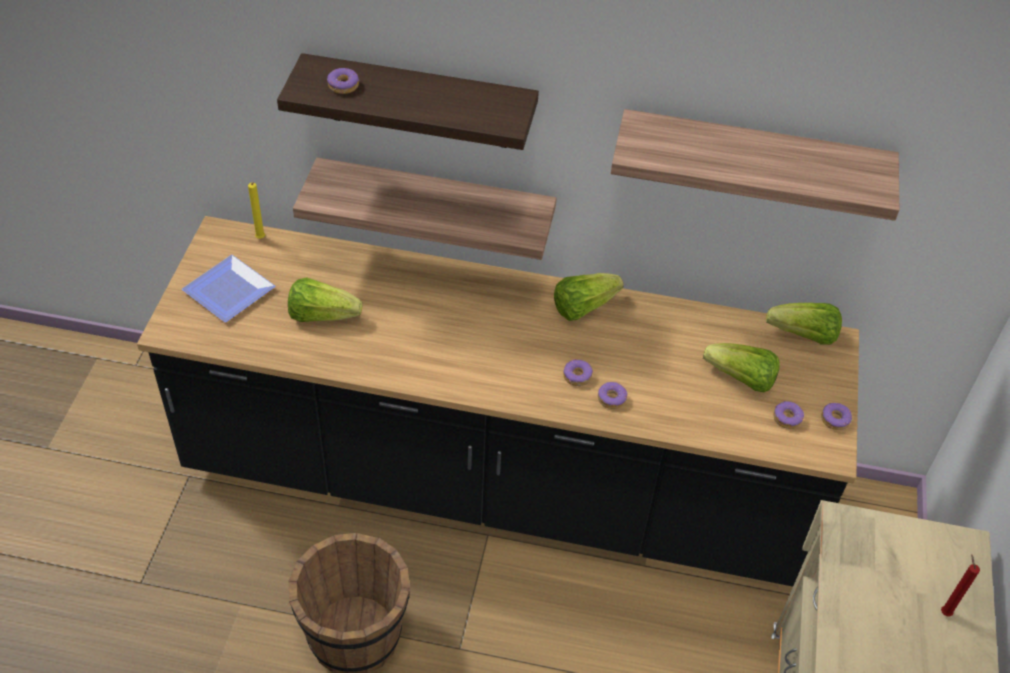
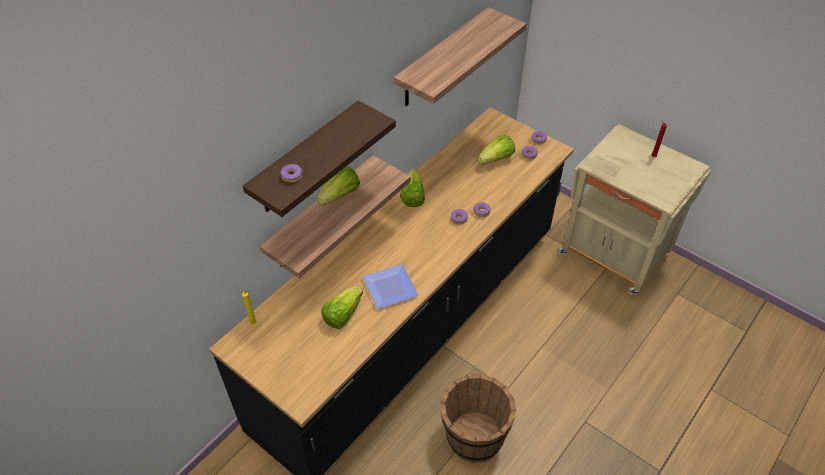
camera: 60 degrees left, 0 degrees up
plate [182,255,275,322] -> plate moved to [362,264,419,309]
lettuce [766,303,842,345] -> lettuce moved to [317,166,360,206]

